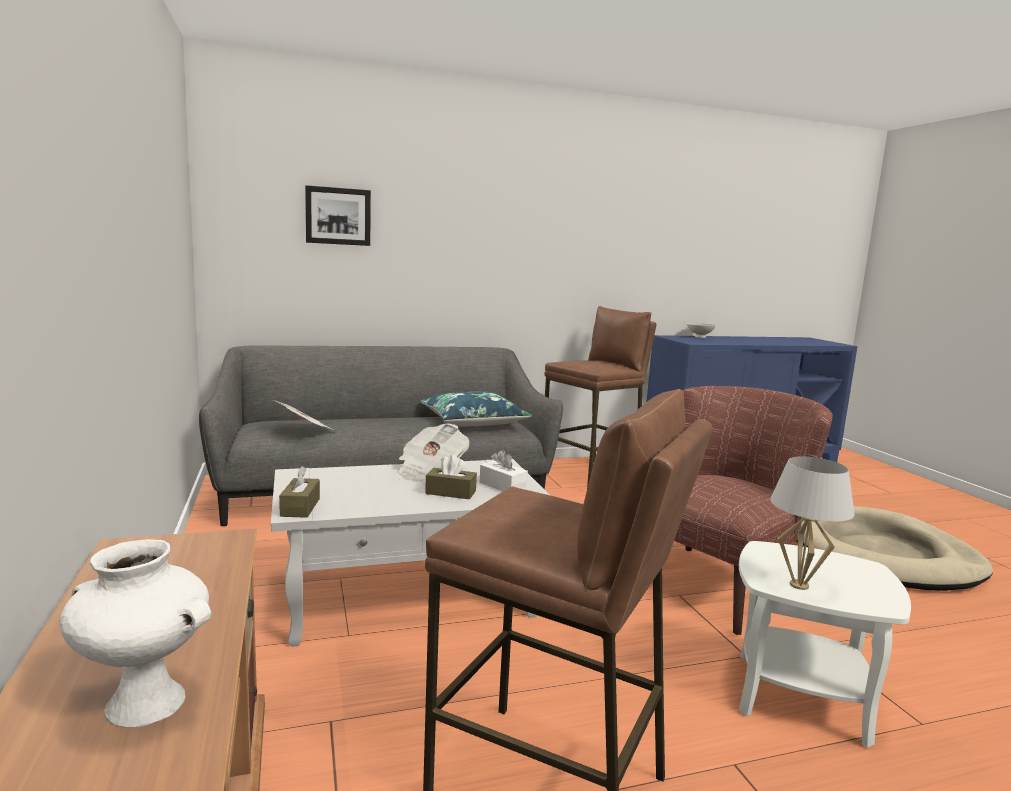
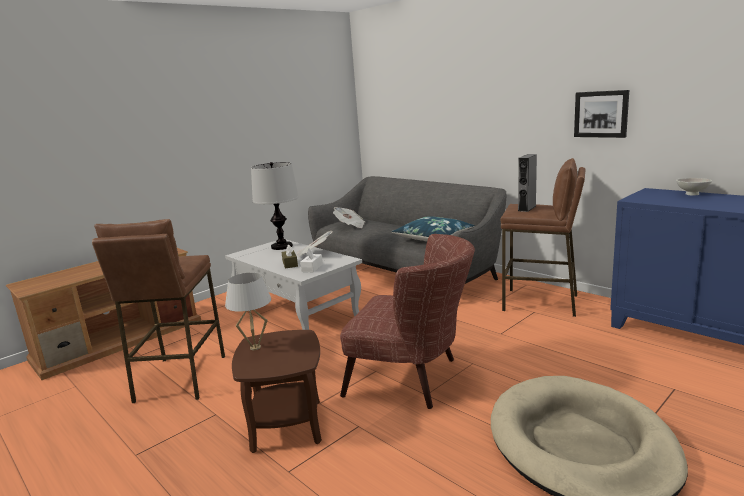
camera: 65 degrees right, 5 degrees up
white vase [59,539,211,728] -> none
brown tissue box [279,466,320,518] -> none
picture [305,185,371,246] -> picture moved to [574,90,629,138]
white side table [739,541,911,747] -> brown side table [232,330,322,453]
none -> table lamp [251,162,299,250]
none -> grey speaker [518,154,537,212]

